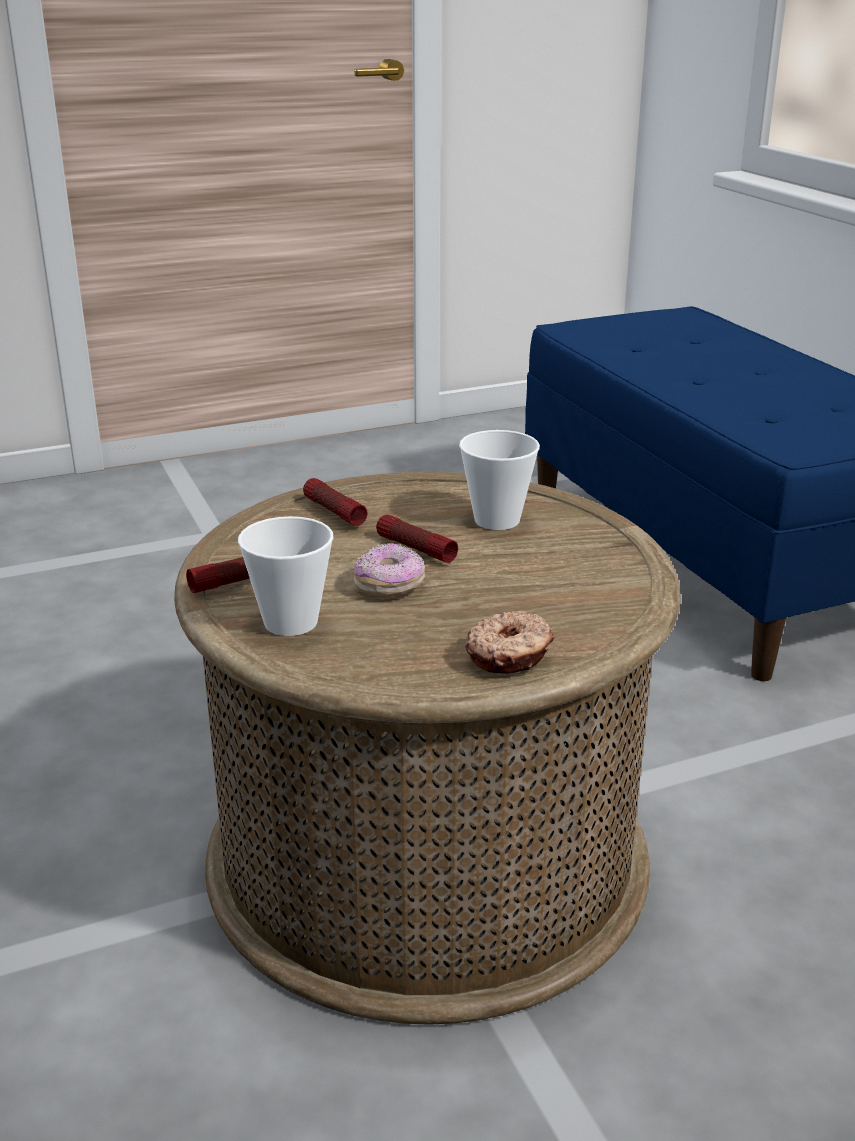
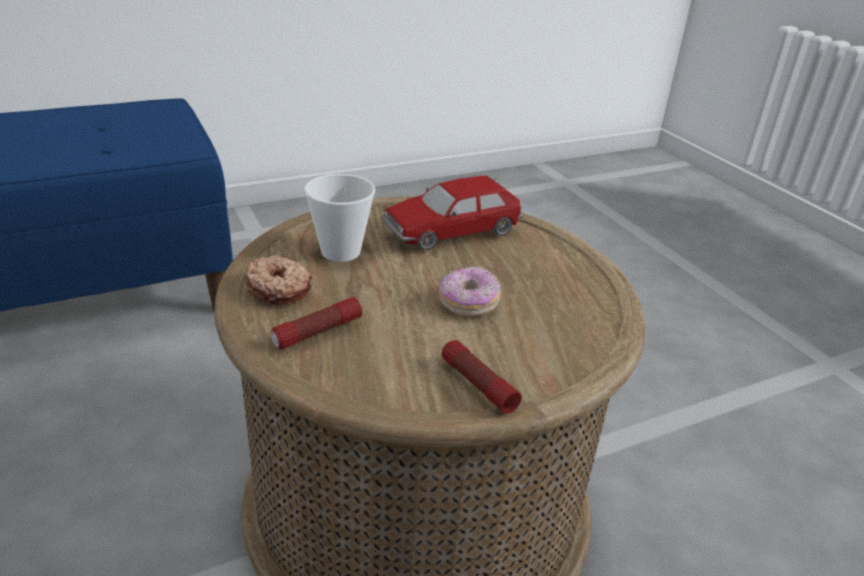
camera: 95 degrees left, 5 degrees up
cup [238,516,334,636] -> none
flashlight [376,515,458,563] -> none
donut [465,611,555,674] -> donut moved to [245,255,312,305]
none -> toy car [381,175,524,250]

